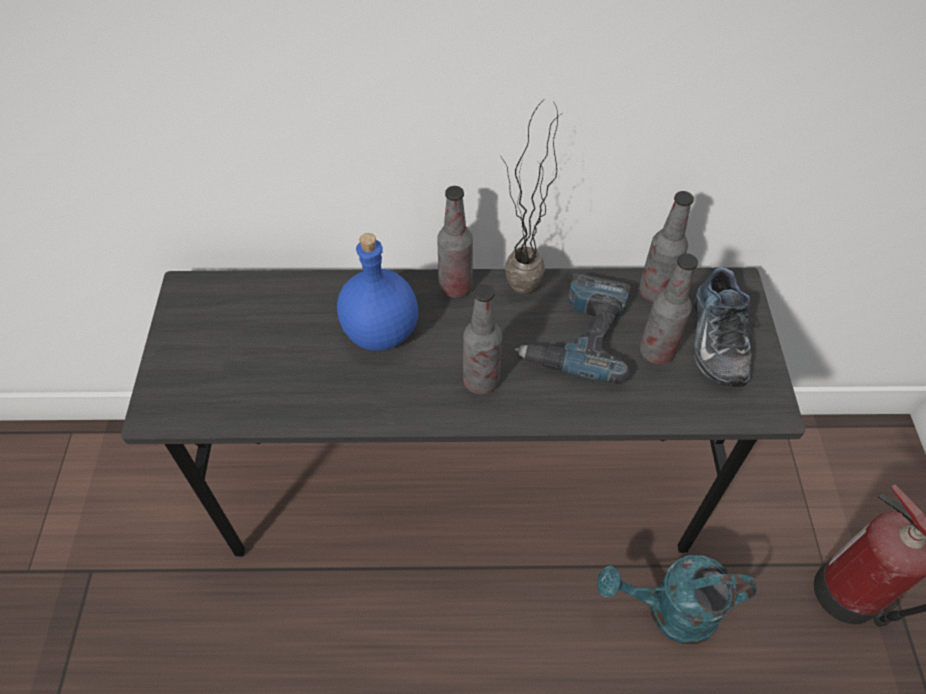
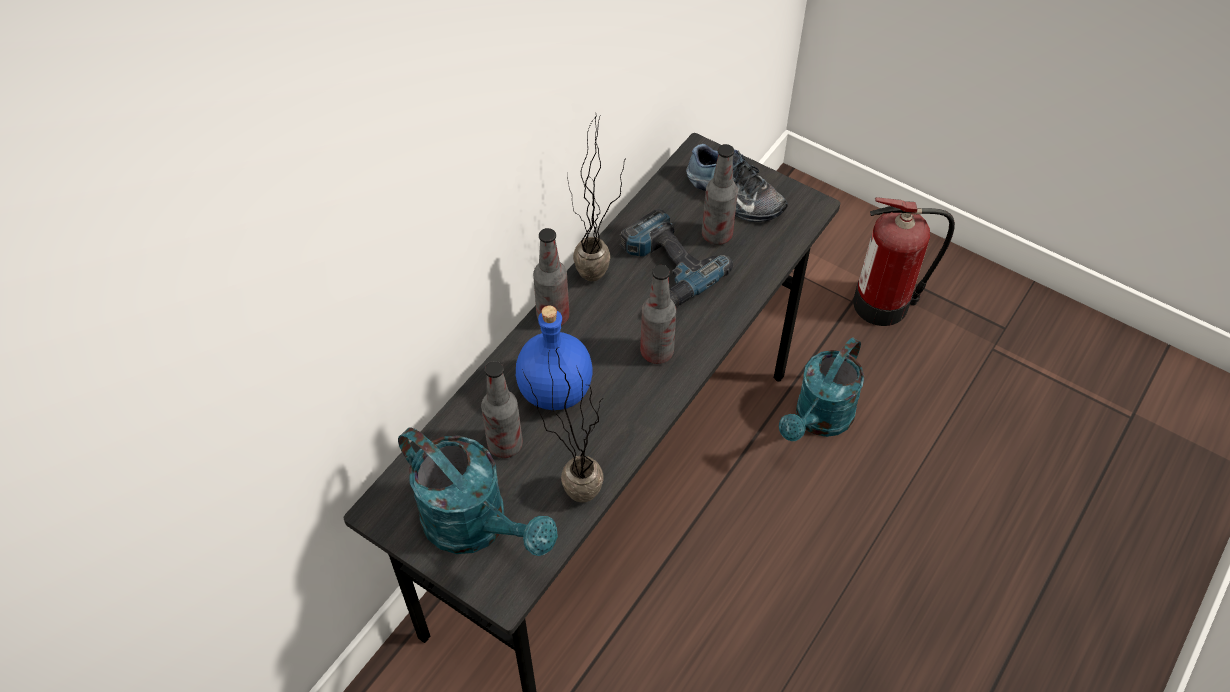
camera: 55 degrees left, 0 degrees up
bottle [639,191,694,302] -> bottle moved to [481,361,523,458]
none -> turquoise watering can [398,427,558,556]
none -> potted plant [522,347,604,503]

